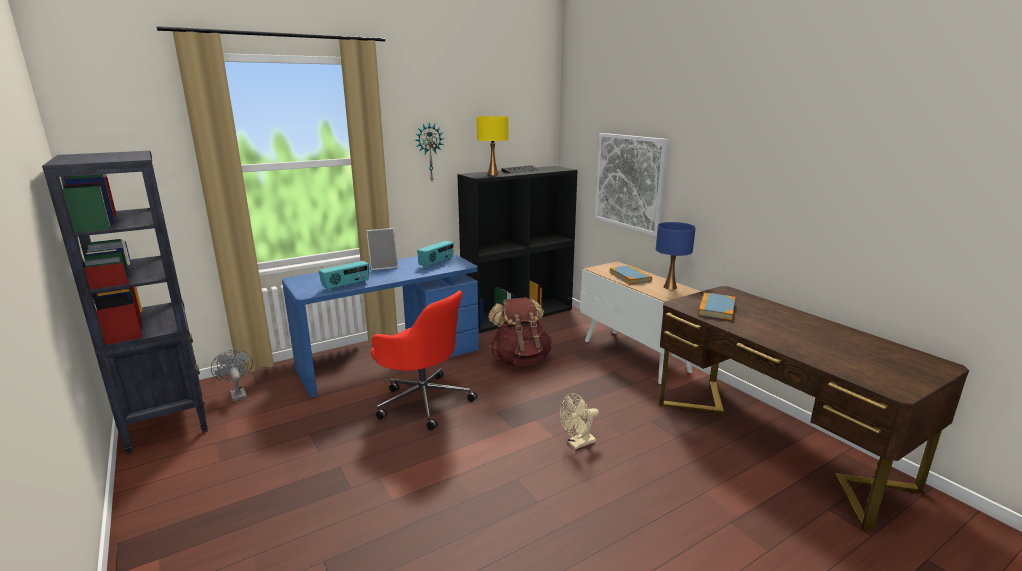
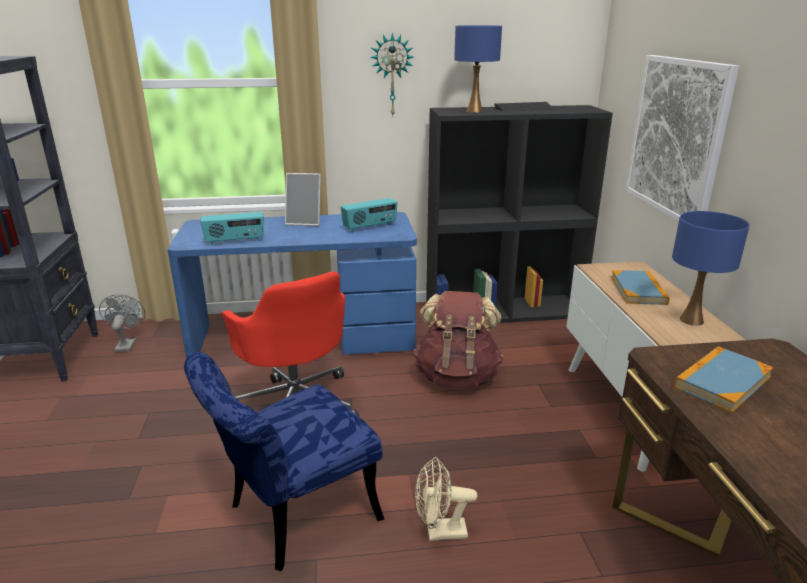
camera: 25 degrees right, 5 degrees up
yellow table lamp [476,116,508,175] -> blue table lamp [454,25,502,113]
none -> blue chair [184,352,384,571]

